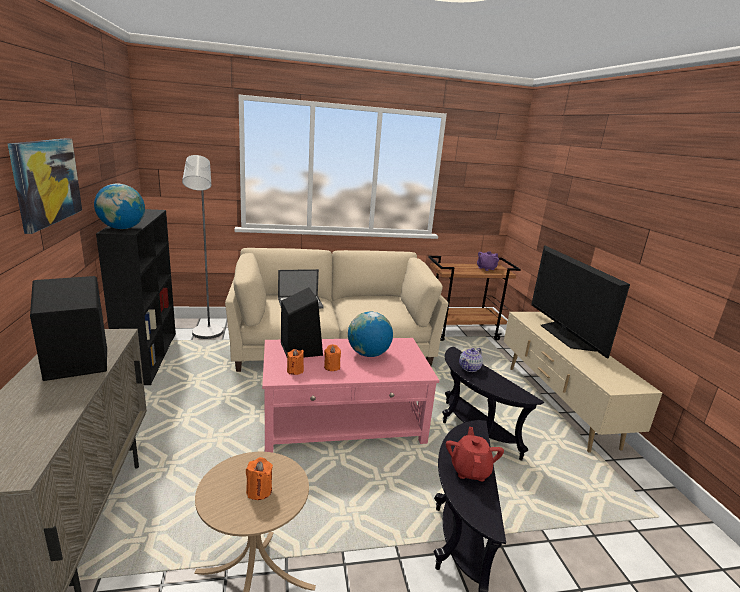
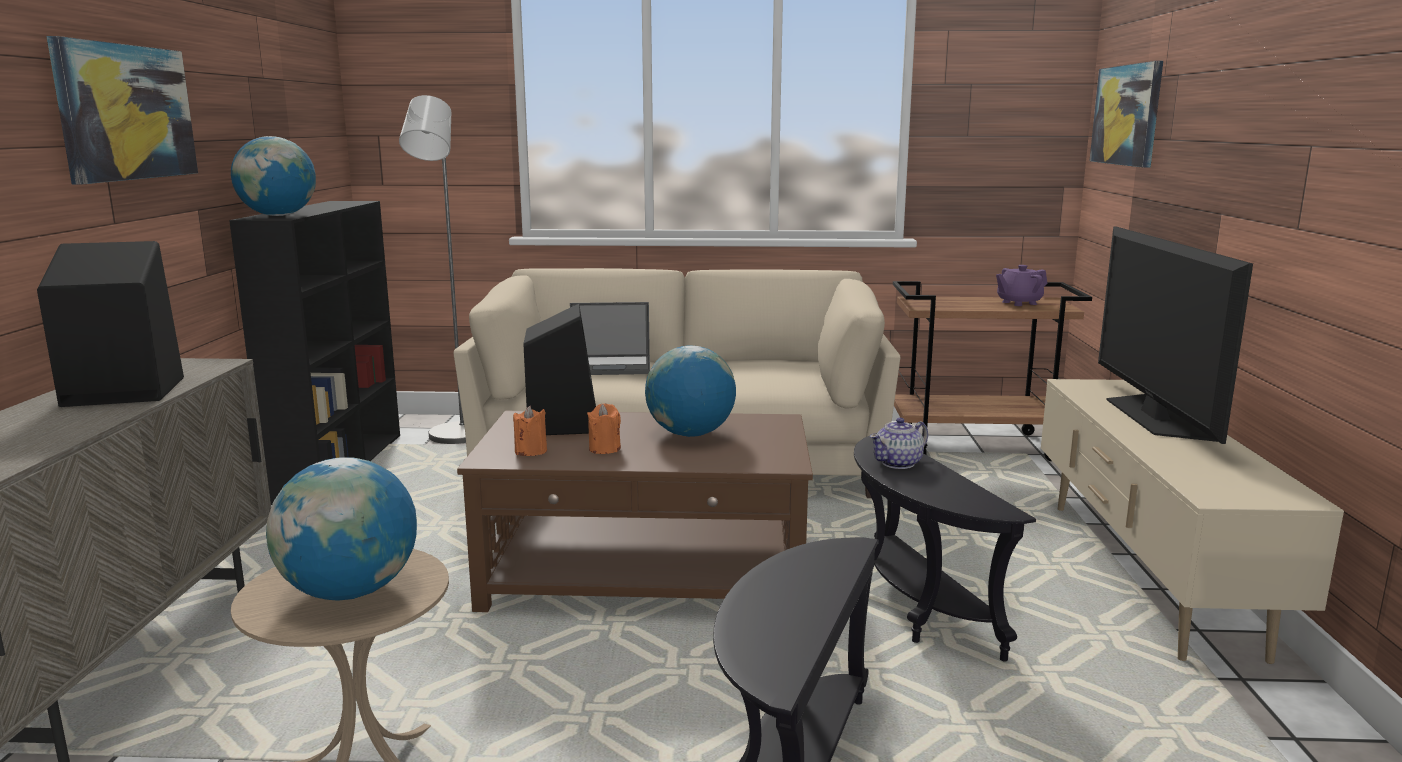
camera: 15 degrees right, 5 degrees down
orange candle [246,457,273,500] -> globe [266,457,417,601]
pink coffee table [262,338,439,453] -> brown coffee table [457,411,813,612]
red teapot [446,427,504,481] -> none
none -> picture [1089,61,1163,168]

